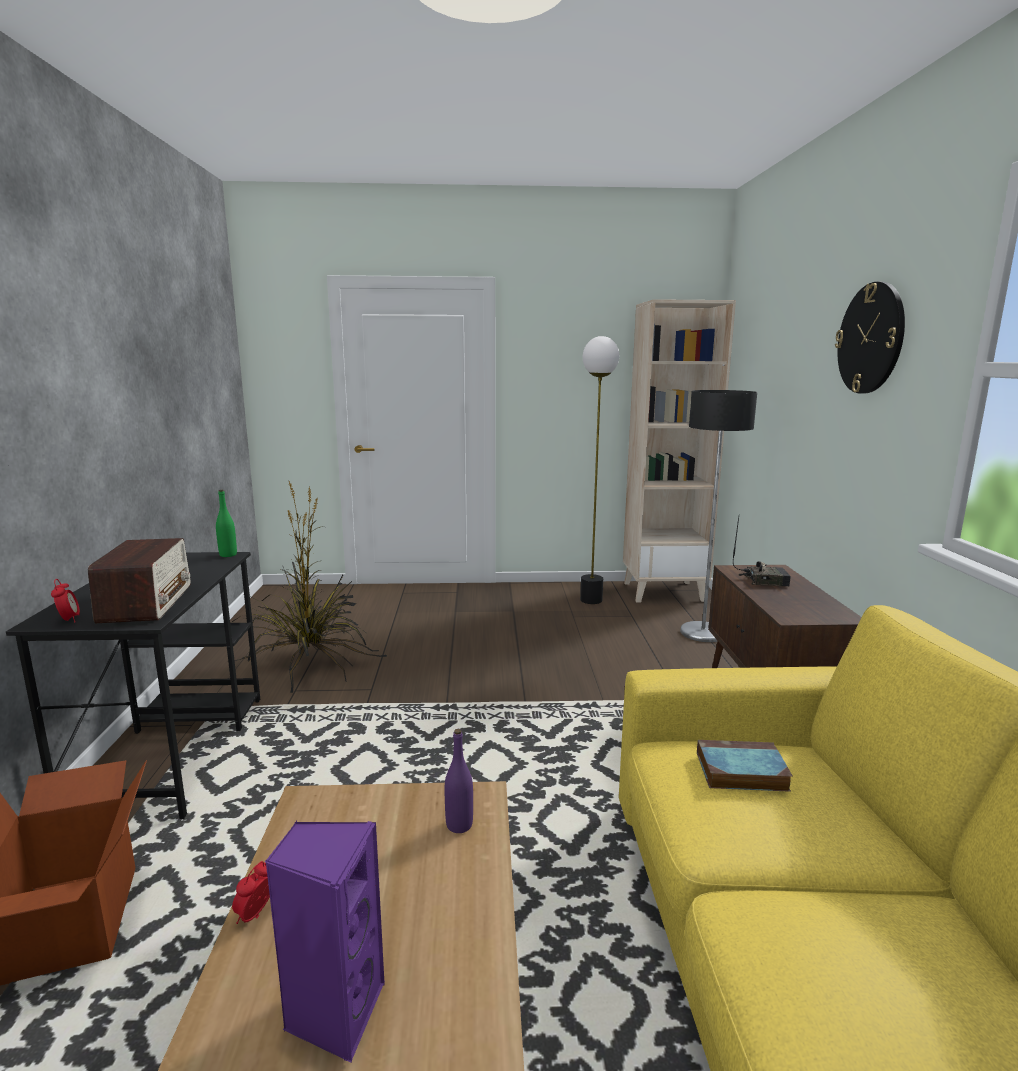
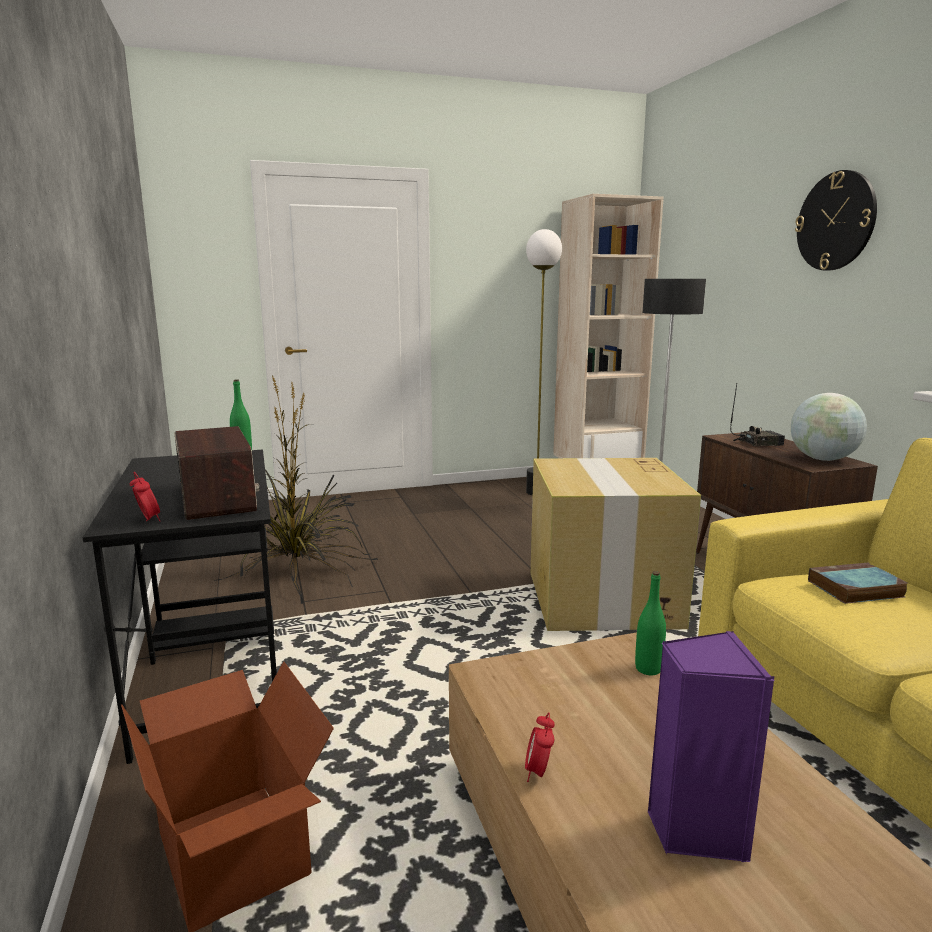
camera: 15 degrees left, 0 degrees up
purple bottle [445,729,473,833] -> green bottle [635,571,666,675]
none -> cardboard box [531,458,701,631]
none -> globe [791,393,867,461]

